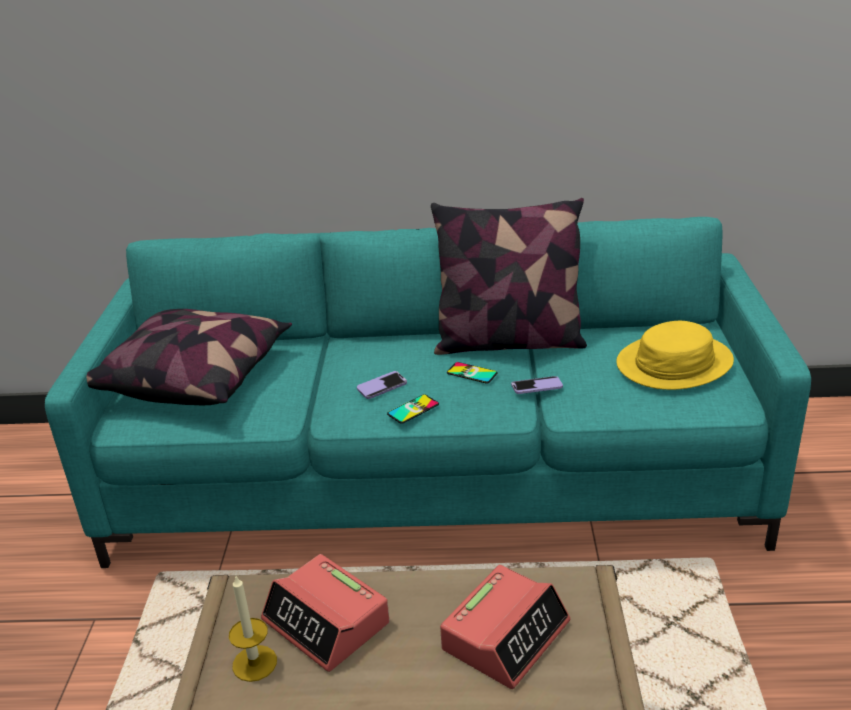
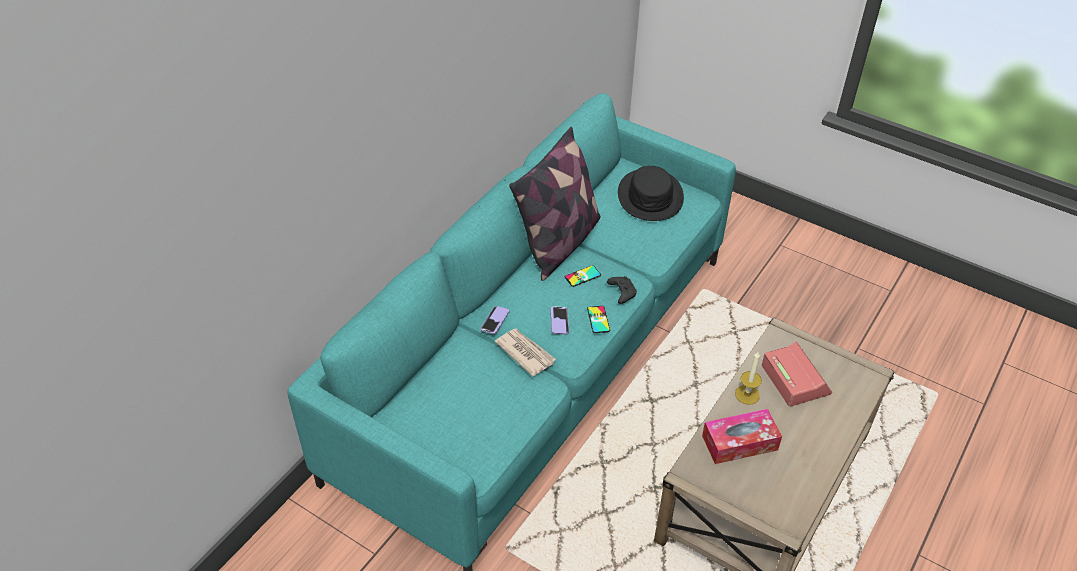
camera: 60 degrees left, 15 degrees up
pillow [86,309,292,406] -> none
candle [229,576,277,682] -> candle moved to [735,352,762,405]
alarm clock [261,554,390,672] -> tissue box [702,409,782,464]
phone [511,376,563,394] -> phone moved to [480,306,509,334]
yellow hat [616,321,734,390] -> black hat [618,166,684,221]
none -> newspaper [495,329,556,377]
none -> black game controller [607,276,637,304]

